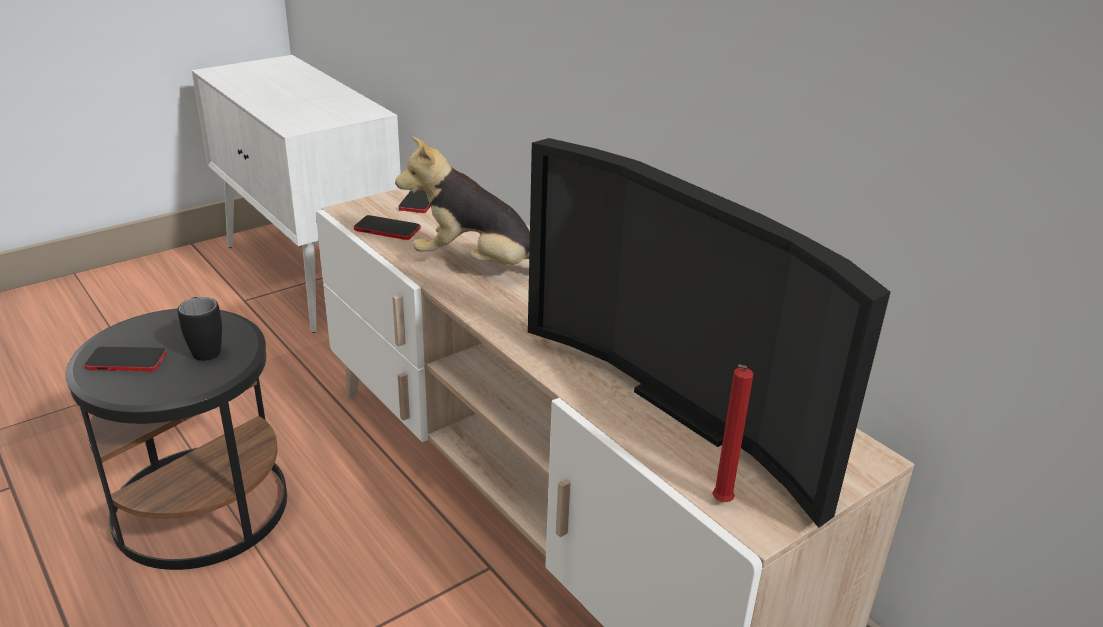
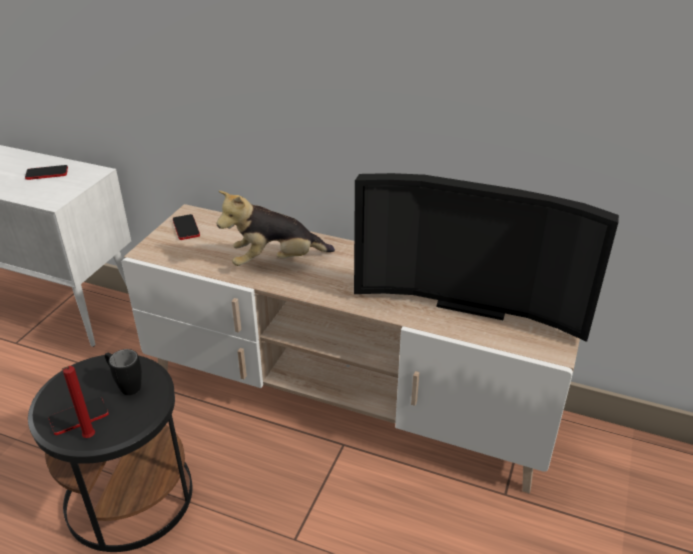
camera: 30 degrees left, 5 degrees up
phone [354,215,421,240] -> phone moved to [25,165,68,180]
red candle [712,364,754,502] -> red candle moved to [62,366,95,438]

